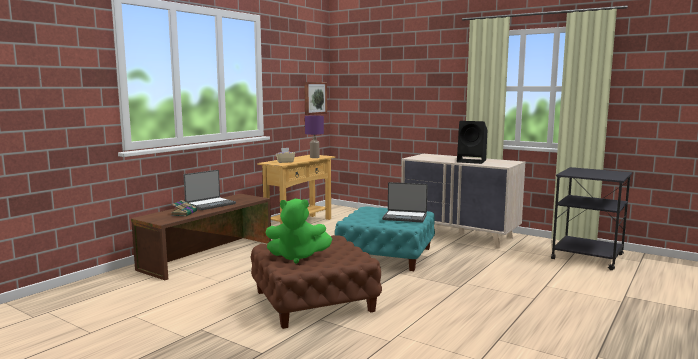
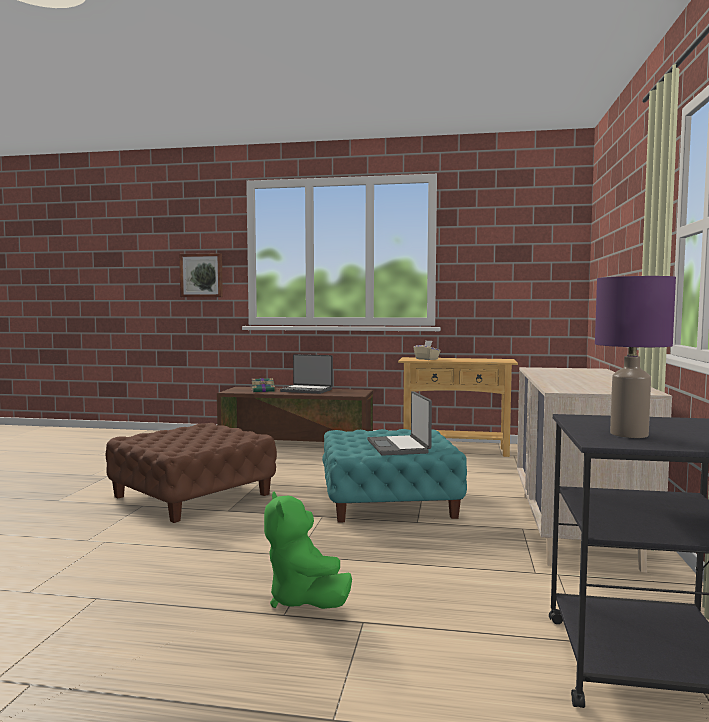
camera: 65 degrees right, 5 degrees down
green plush toy [265,199,332,263] -> green plush toy moved to [264,492,352,609]
picture [304,82,327,115] -> picture moved to [179,253,223,297]
purple table lamp [305,116,324,158] -> purple table lamp moved to [595,276,676,438]
black speaker [457,121,487,164] -> none

